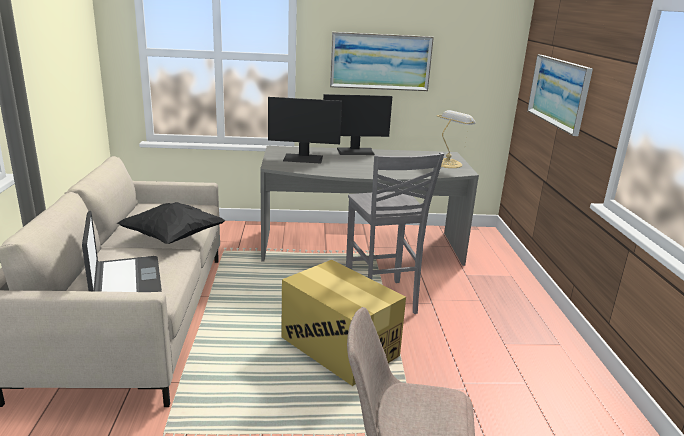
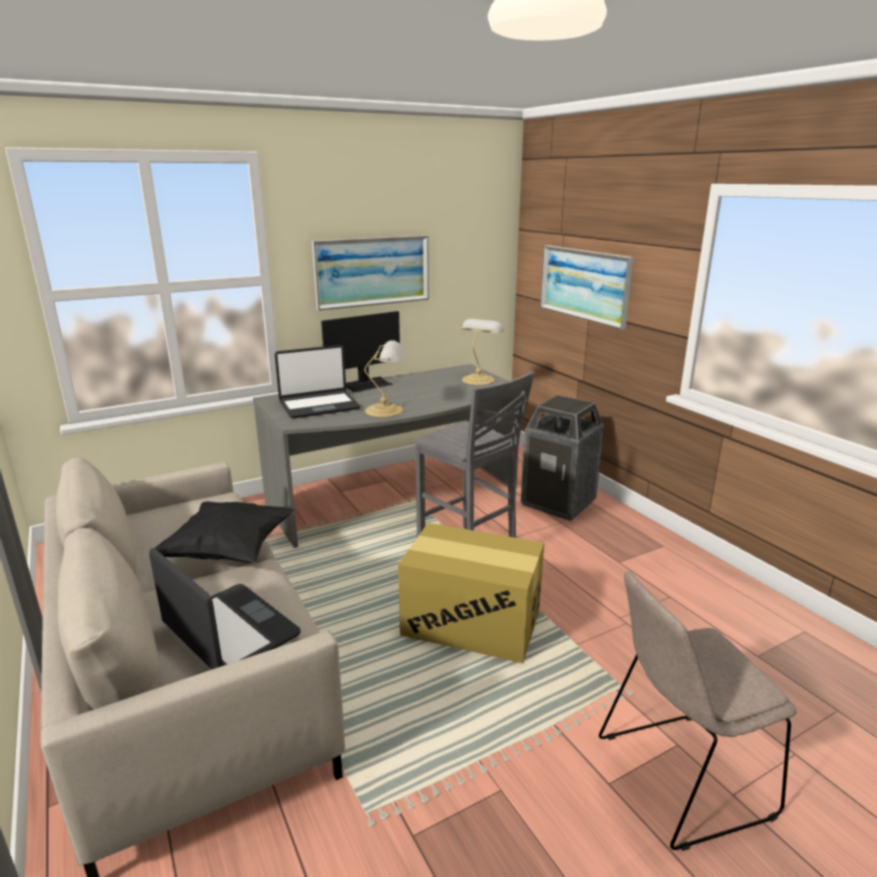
camera: 25 degrees left, 0 degrees up
monitor [268,97,342,163] -> laptop [275,345,360,418]
none -> table lamp [364,340,405,417]
none -> trash can [521,395,604,521]

